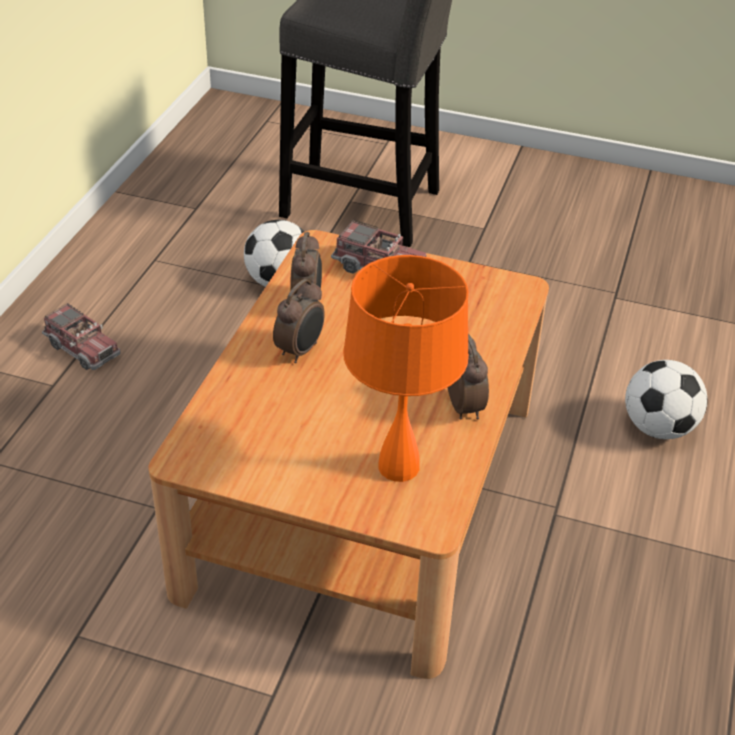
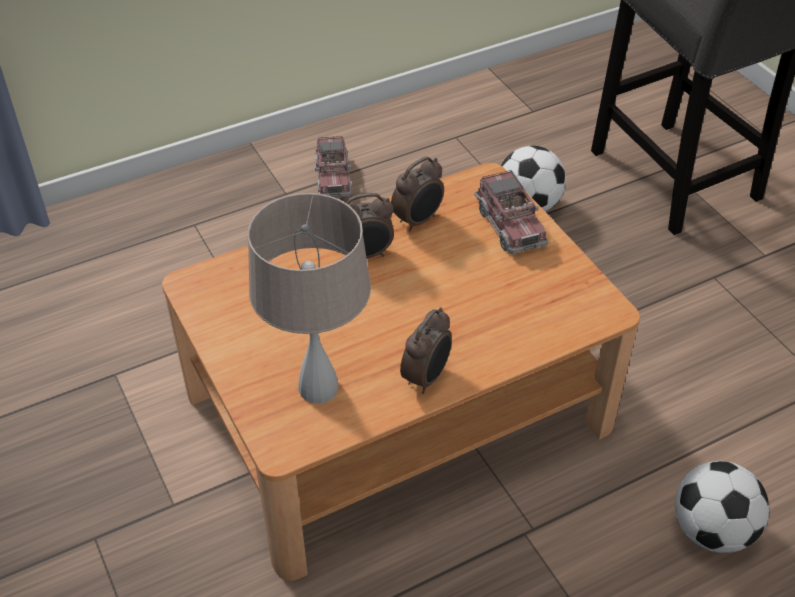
camera: 45 degrees right, 5 degrees up
orange table lamp [343,255,469,482] -> beige table lamp [248,193,371,404]

